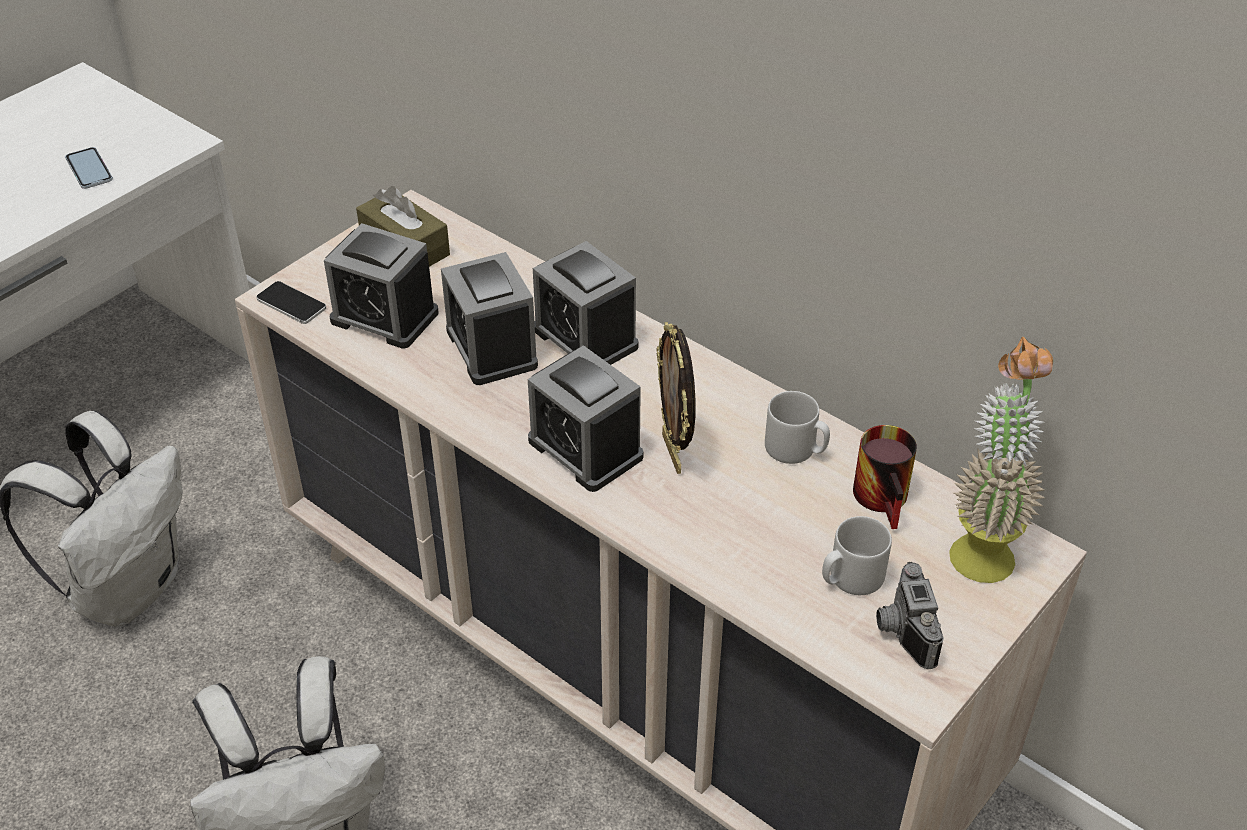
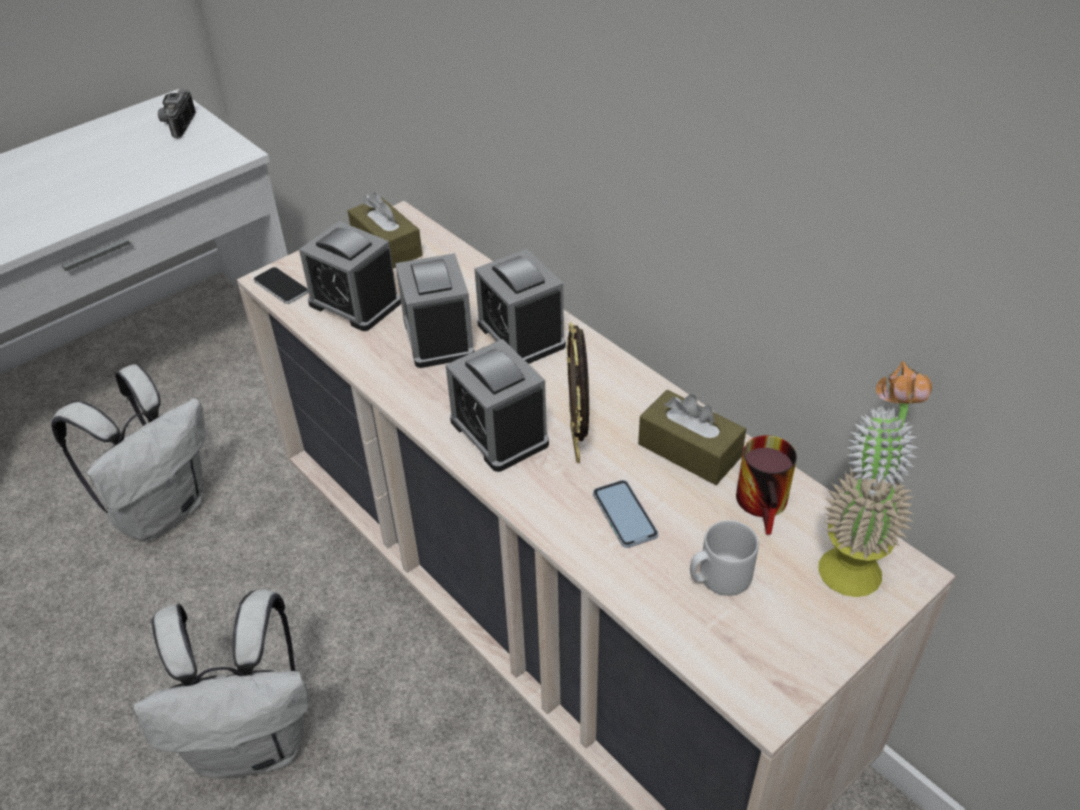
camera: 10 degrees right, 0 degrees up
phone [65,147,113,189] -> phone moved to [593,480,658,548]
grey mug [765,391,830,464] -> brown tissue box [638,390,746,485]
camera [876,562,944,669] -> camera moved to [158,89,196,139]

